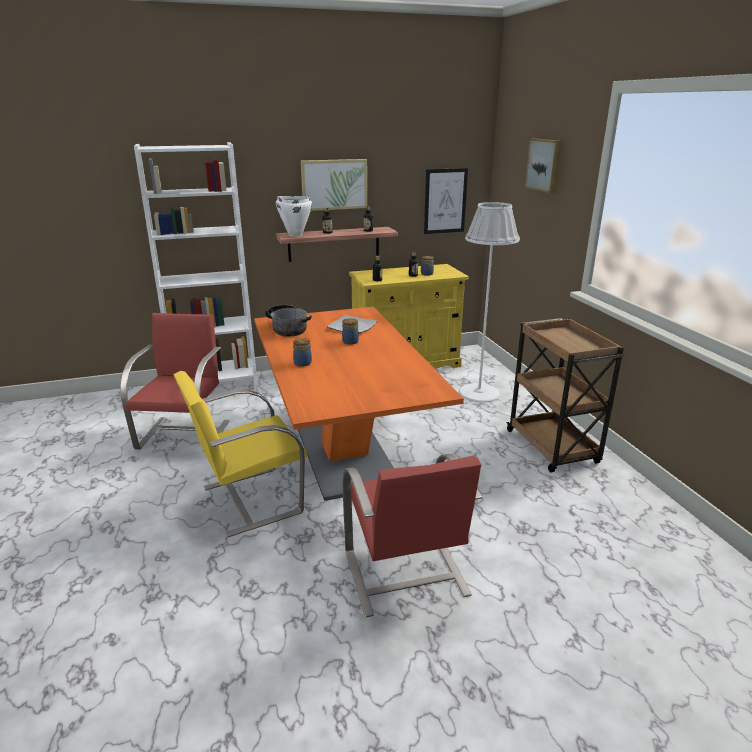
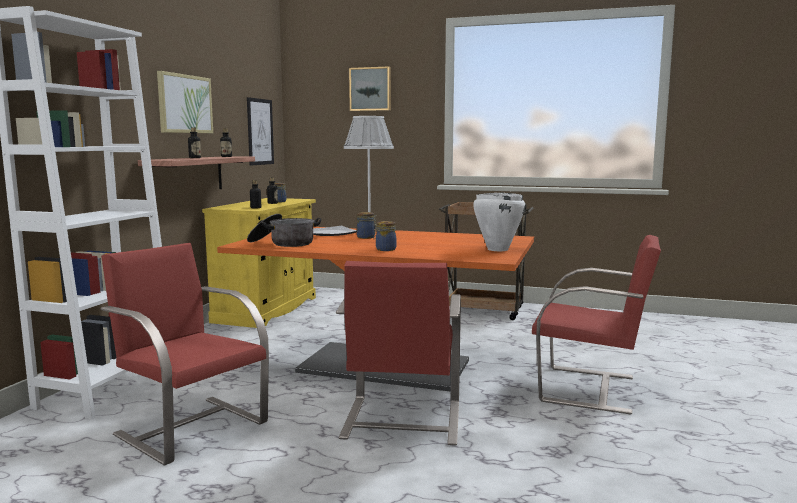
camera: 55 degrees left, 15 degrees down
yellow chair [173,371,307,538] -> red chair [336,261,461,445]
white cooking pot [276,196,312,237] -> white cooking pot moved to [473,193,525,251]

